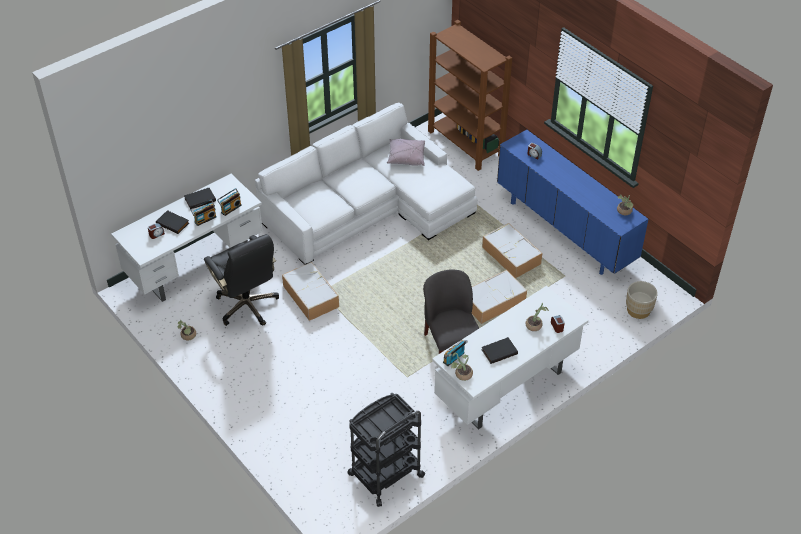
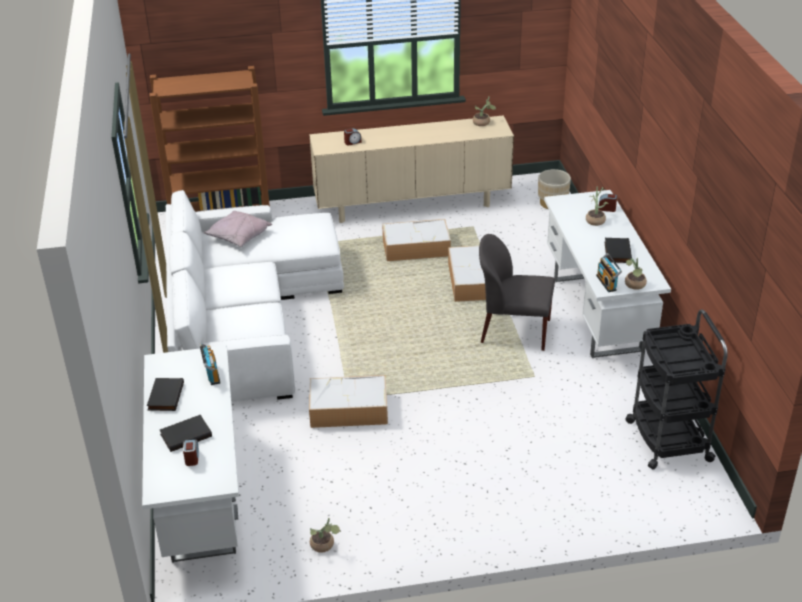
camera: 60 degrees left, 10 degrees down
radio [190,199,217,226] -> none
black office chair [204,234,279,326] -> none
blue cabinet [497,130,648,275] -> beige cabinet [309,115,514,223]

